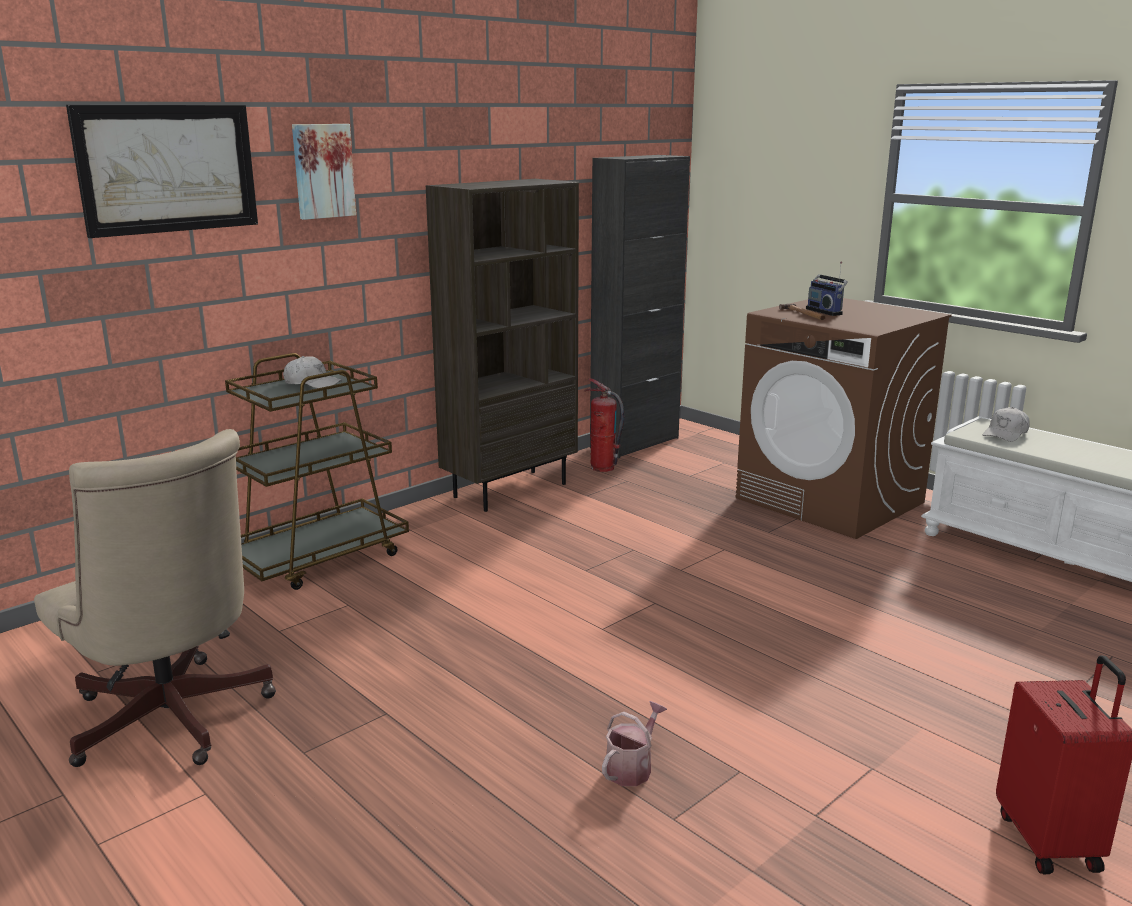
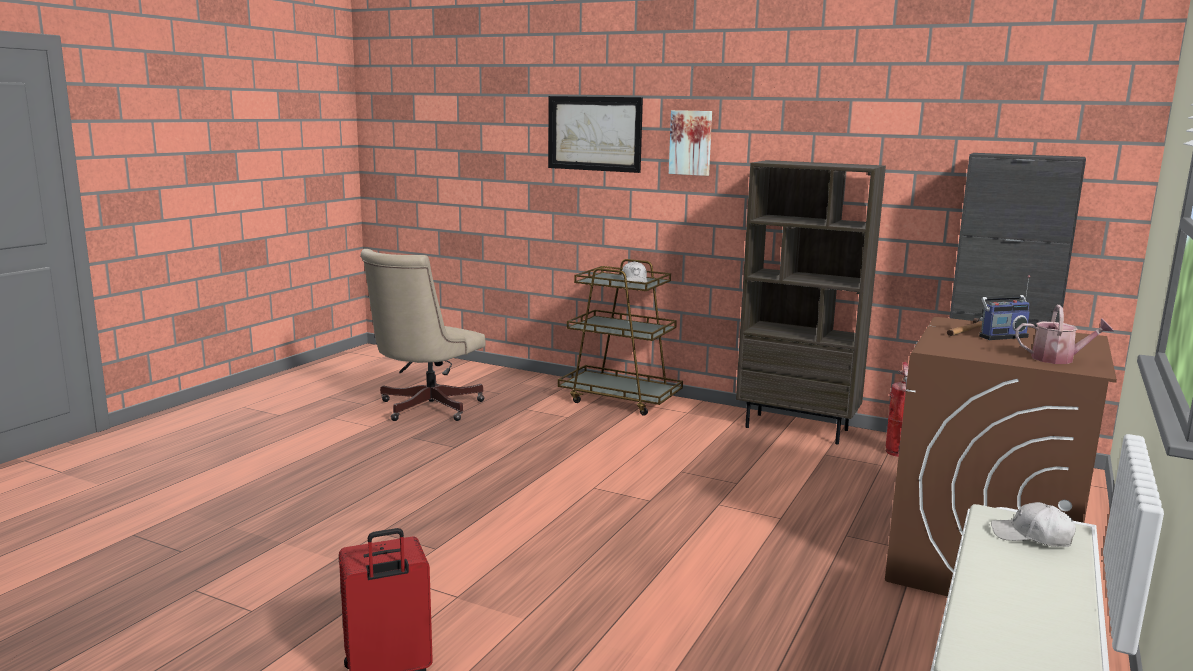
camera: 70 degrees right, 5 degrees down
watering can [602,701,667,786] -> watering can moved to [1015,305,1114,364]
radio [806,262,848,316] -> radio turned 150 degrees counterclockwise [979,275,1030,340]

